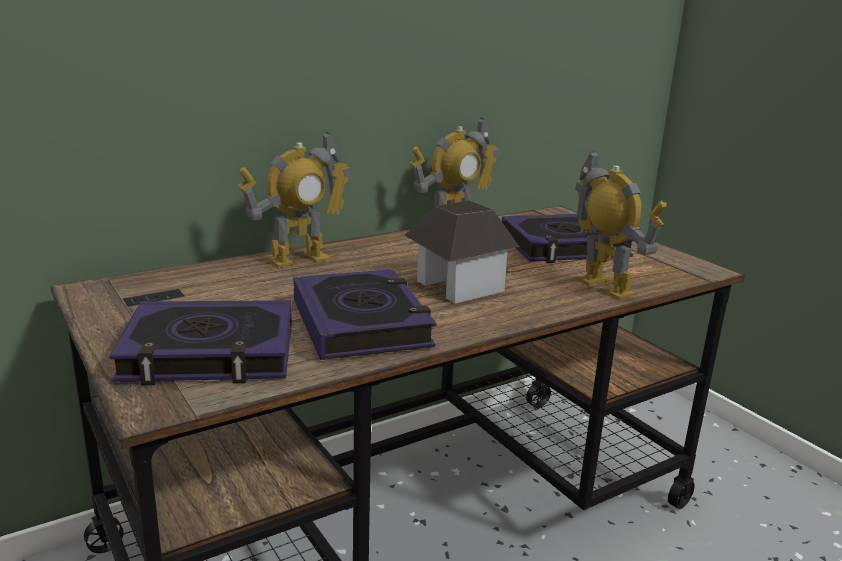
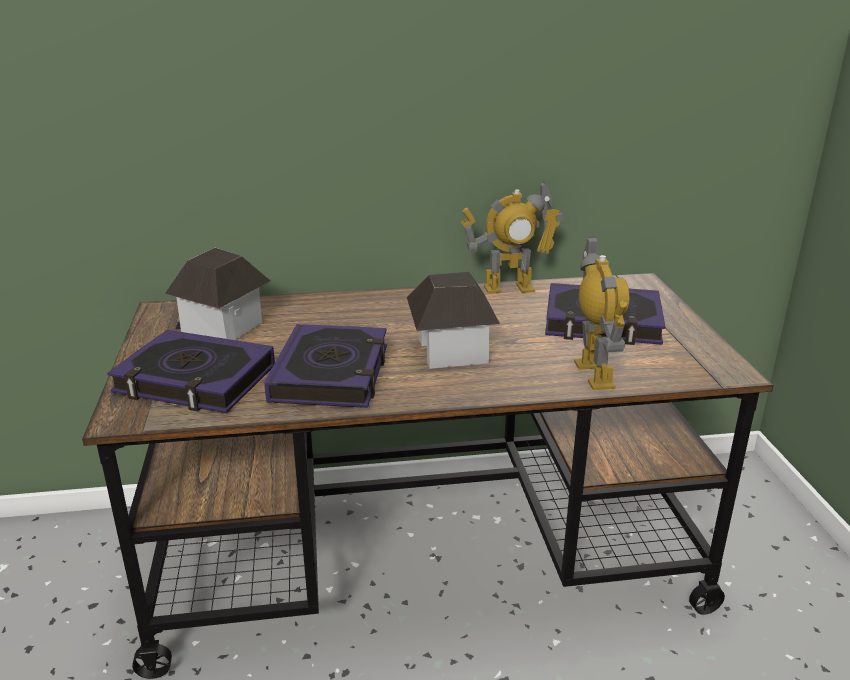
camera: 25 degrees right, 5 degrees up
toy robot [238,131,352,268] -> none
none -> toy house [165,248,270,340]

